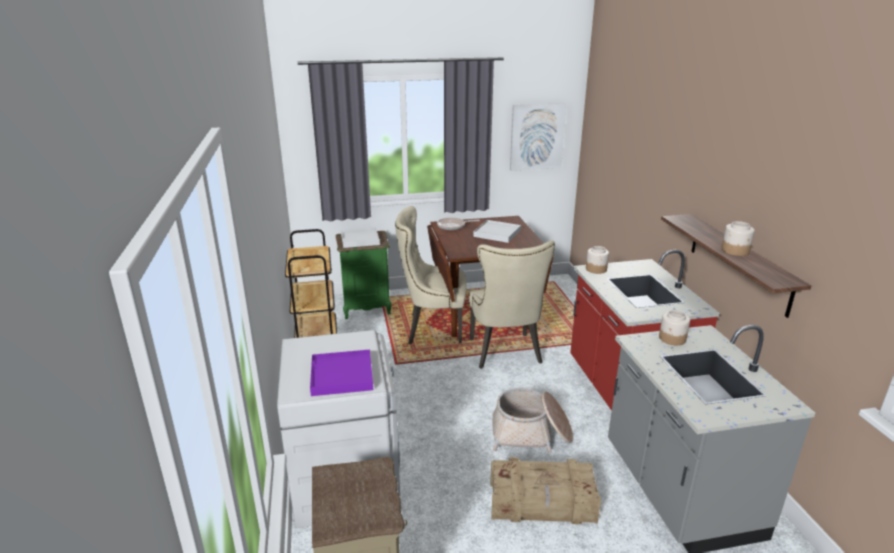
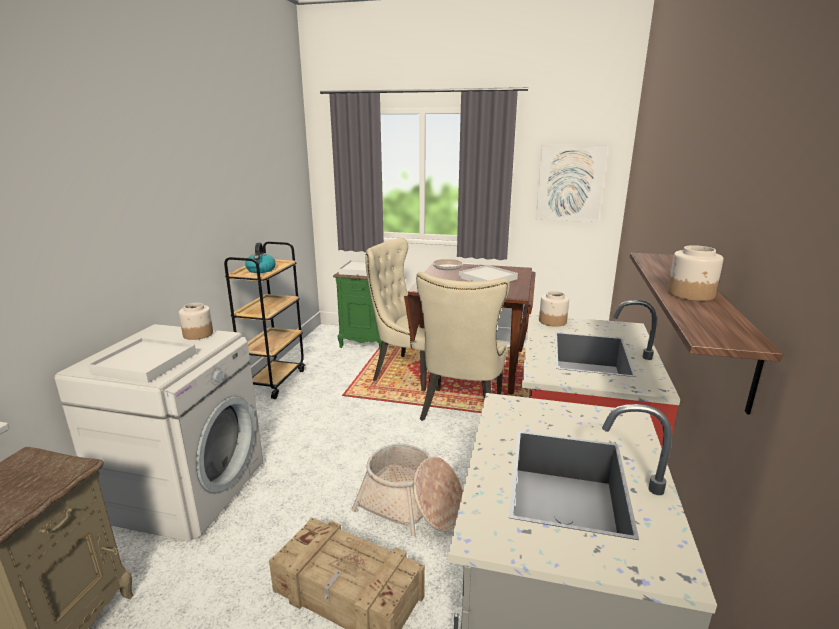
camera: 25 degrees right, 5 degrees down
purple tray [310,350,373,396] -> white tray [88,338,196,383]
jar [659,310,690,345] -> jar moved to [179,303,213,340]
none -> kettle [245,243,275,273]

